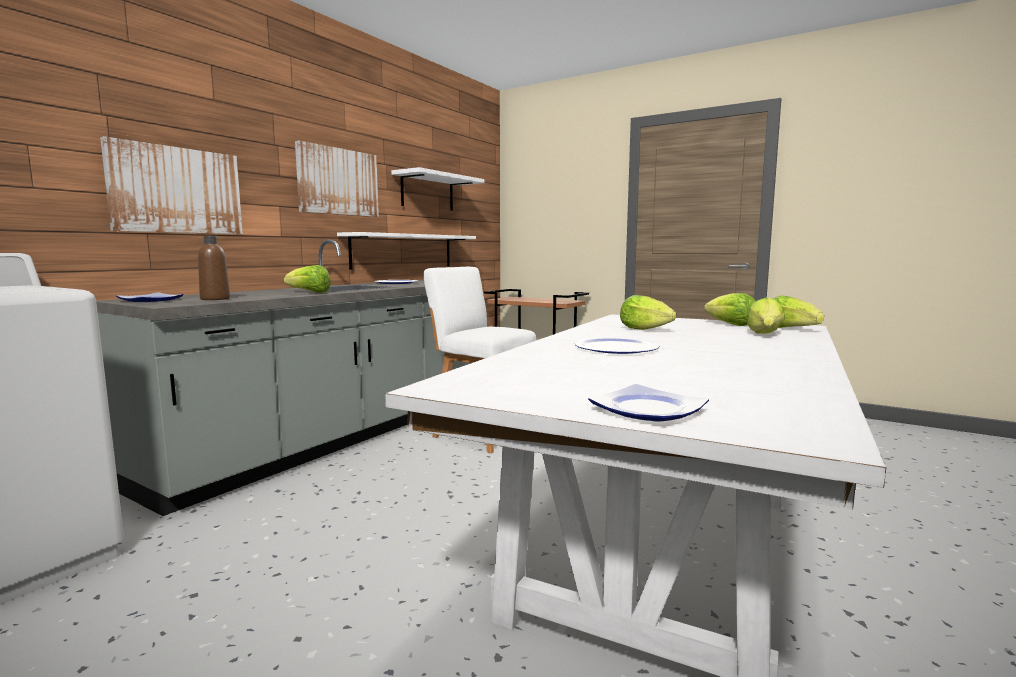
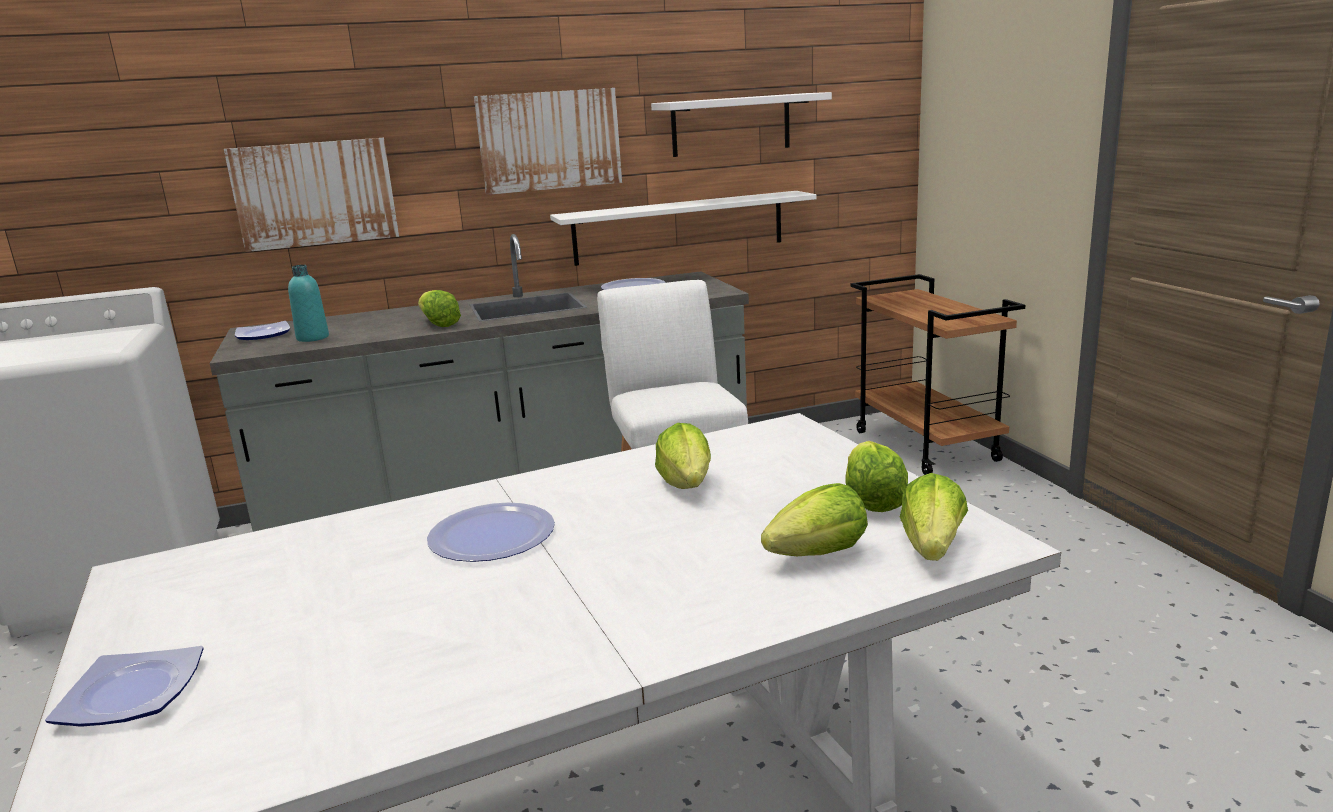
camera: 40 degrees right, 10 degrees up
brown bottle [198,236,230,300] -> turquoise bottle [288,265,329,342]

